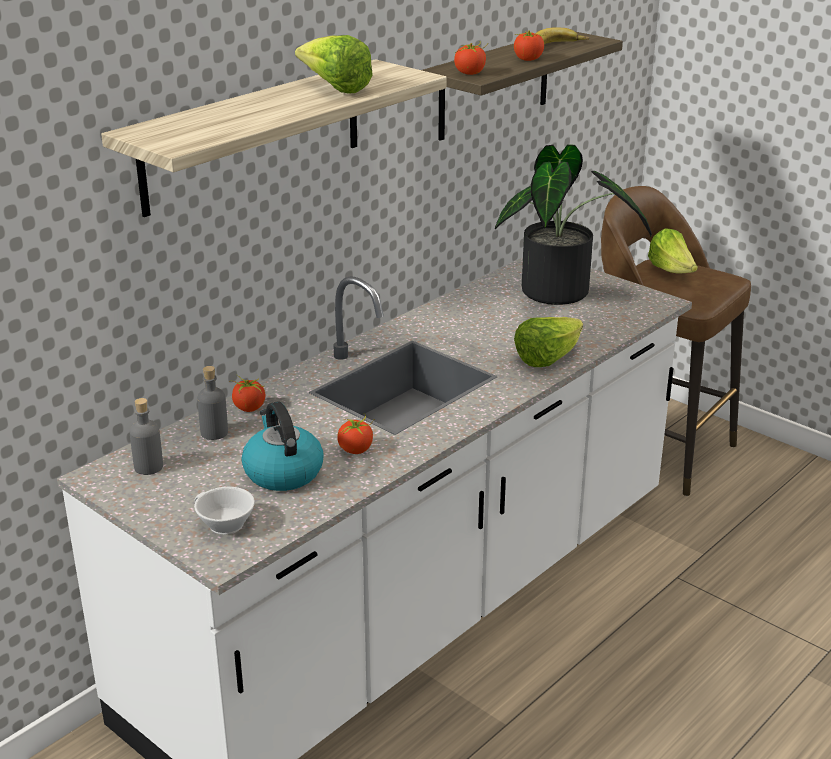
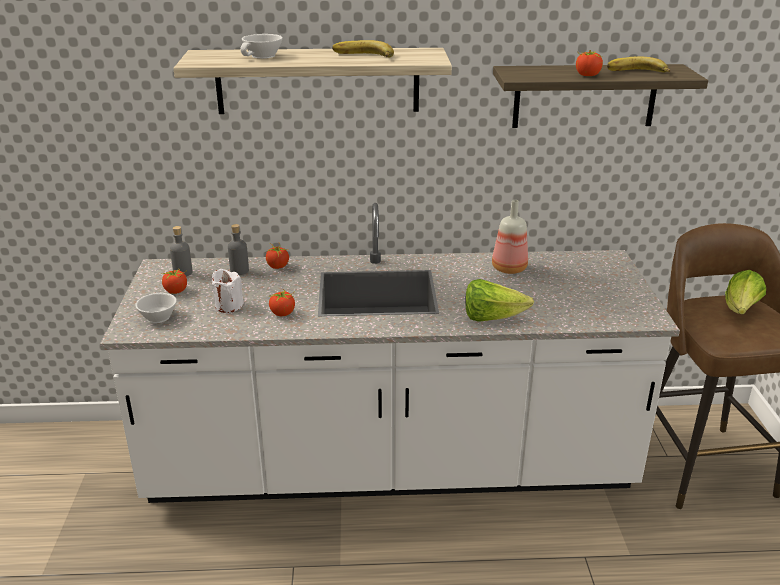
camera: 45 degrees right, 0 degrees up
kettle [242,401,324,491] -> white candle [212,269,244,313]
lettuce [295,35,373,94] -> banana [332,40,394,57]
tomato [454,41,488,75] -> tomato moved to [160,268,187,294]
potted plant [495,144,652,305] -> none
none -> white cup [240,34,283,59]
none -> bottle [492,200,528,274]

